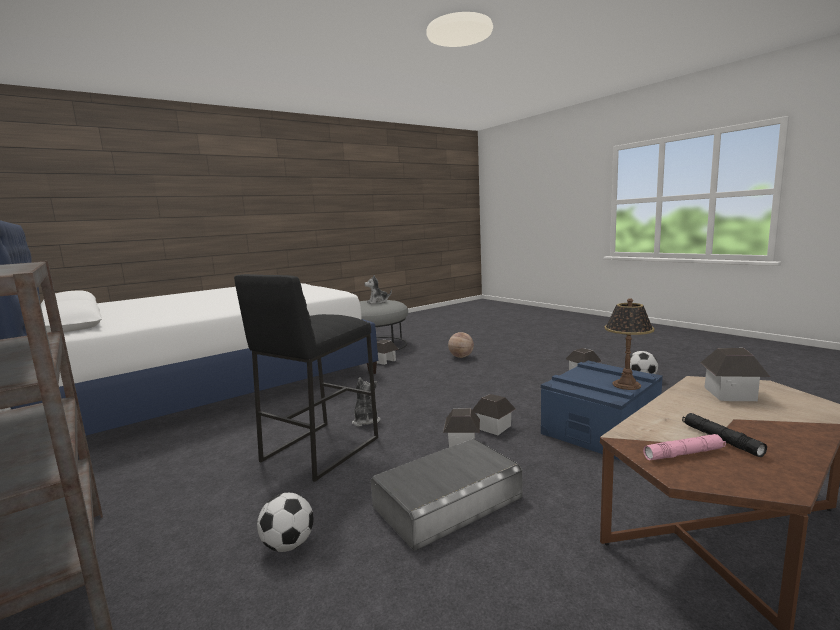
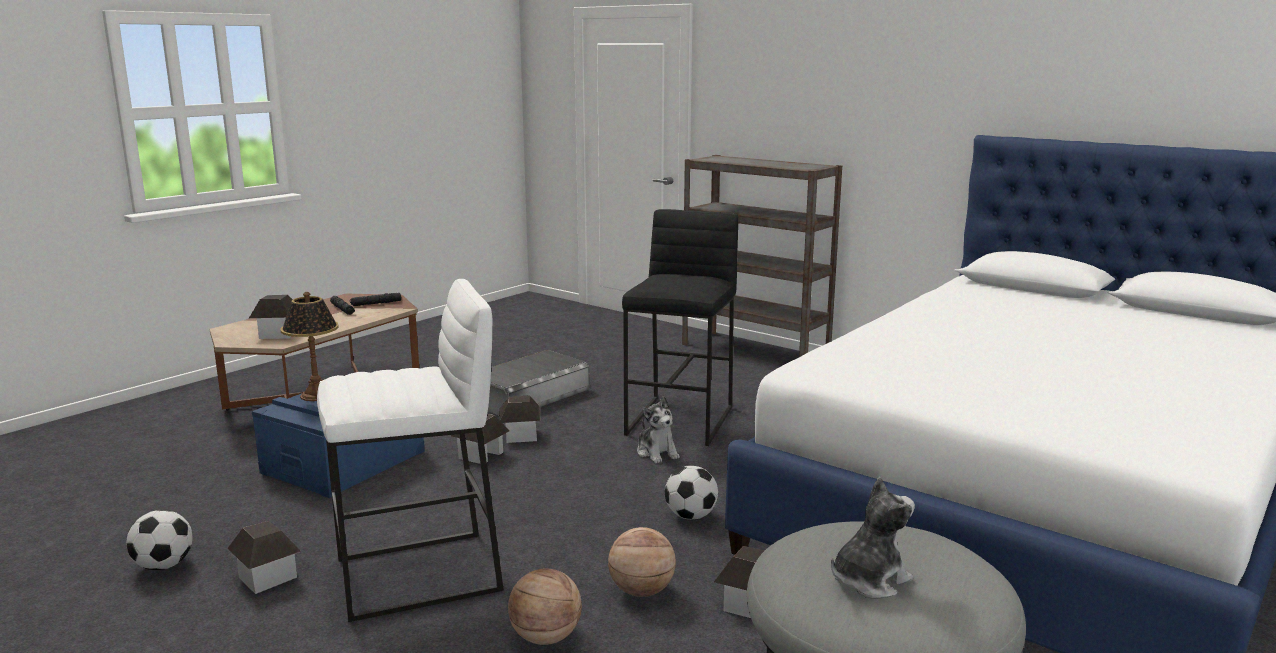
camera: 165 degrees right, 5 degrees up
football [257,493,314,552] -> football moved to [665,466,718,520]
pink flashlight [643,434,726,461] -> black flashlight [350,292,401,306]
none -> white stool [317,279,504,622]
none -> basketball [608,527,676,597]

